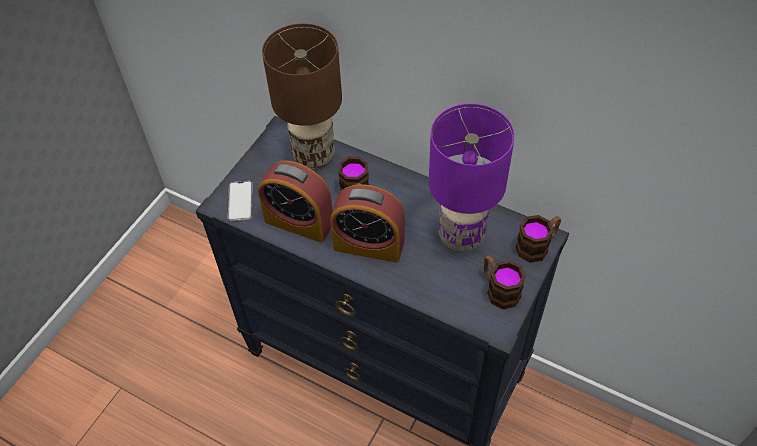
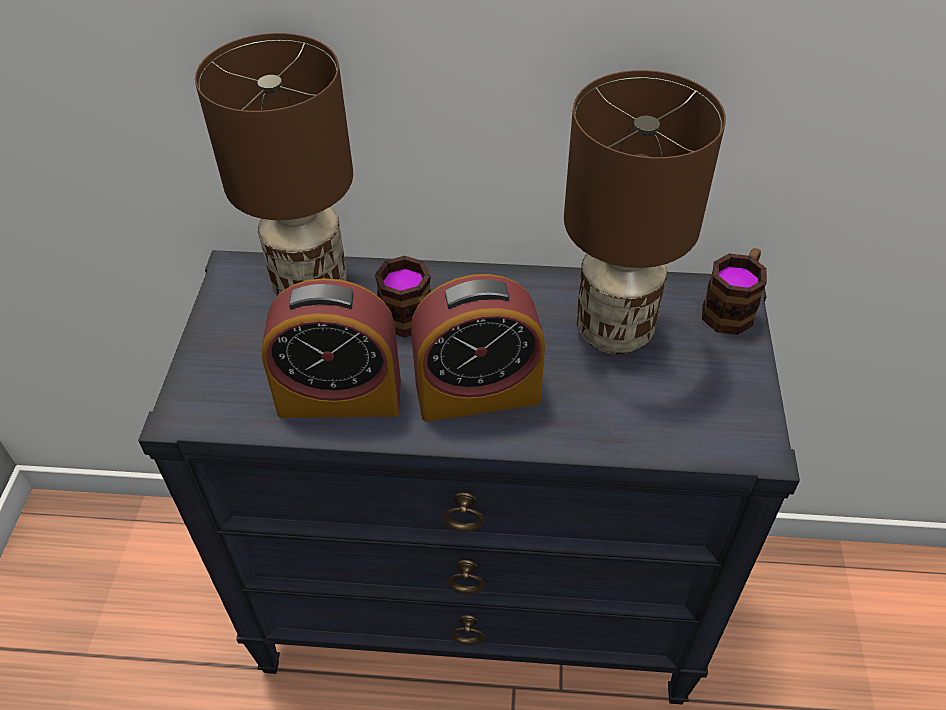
camera: 25 degrees left, 5 degrees down
phone [228,181,253,221] -> none
purple table lamp [429,103,515,251] -> brown table lamp [564,70,726,355]
mug [484,255,526,309] -> none

